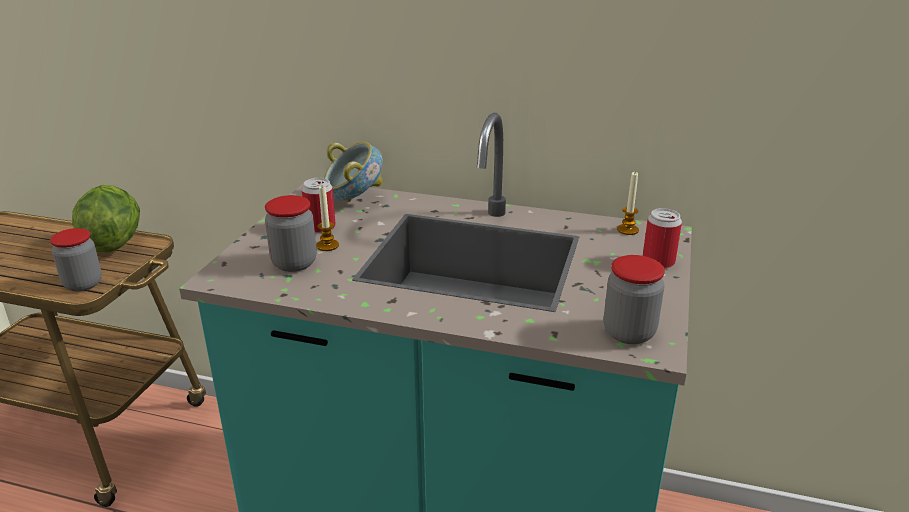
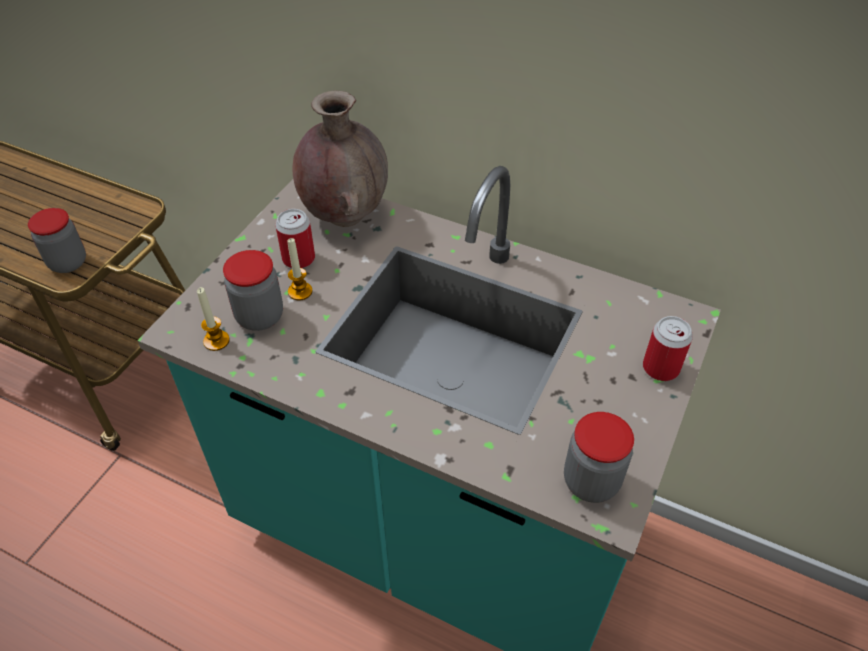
camera: 10 degrees right, 20 degrees up
lettuce [72,185,140,253] -> none
bowl [324,142,383,202] -> brown vase [292,91,388,227]
candle [617,172,639,235] -> candle moved to [197,287,230,351]

